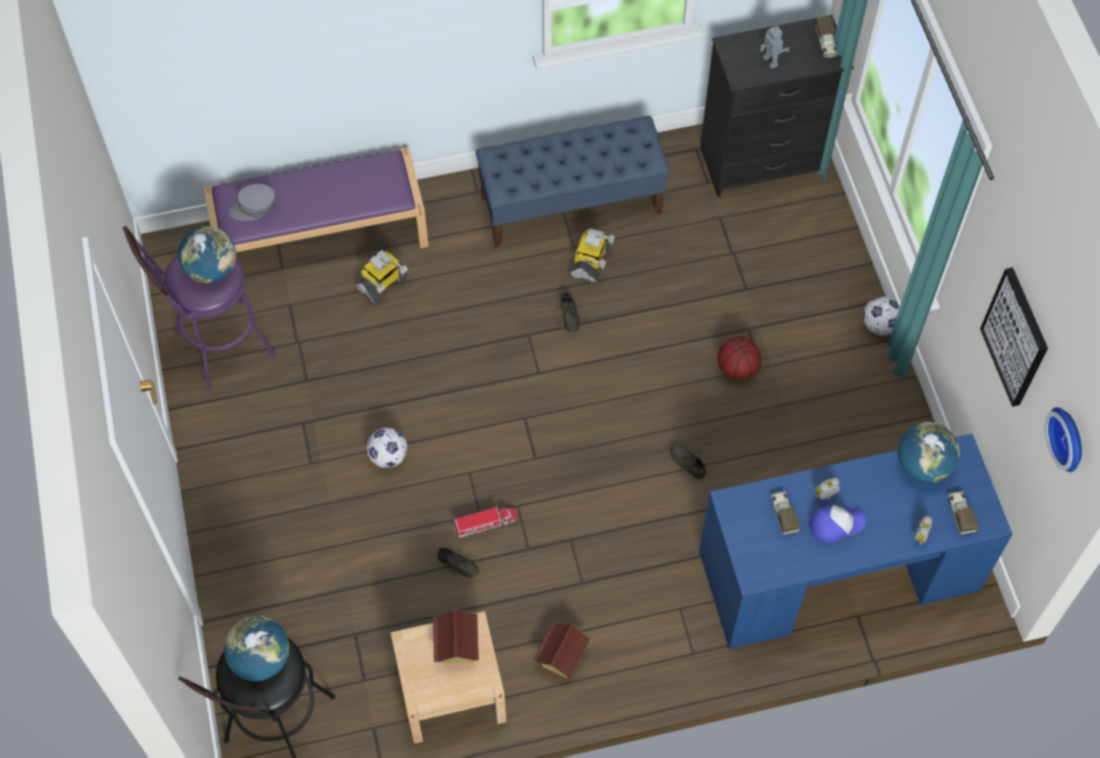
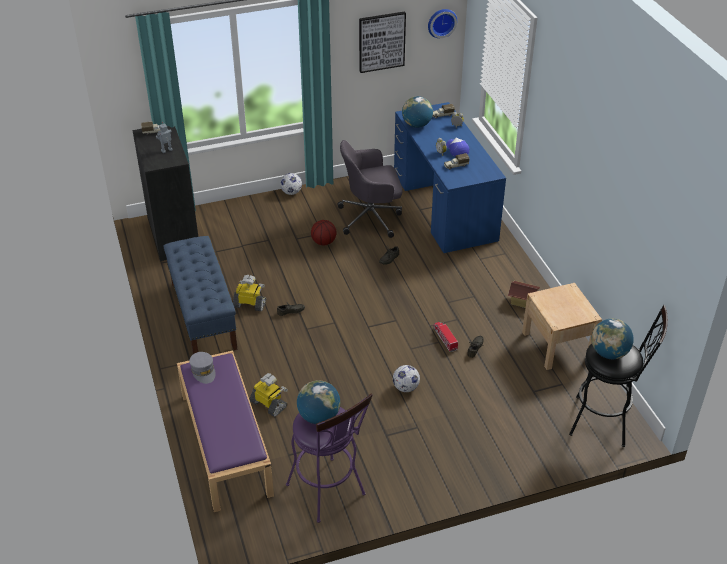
camera: 95 degrees left, 20 degrees down
grey cap [229,184,275,221] -> grey cap moved to [189,352,216,384]
toy house [433,609,479,664] -> none
none -> grey office chair [338,140,403,238]

